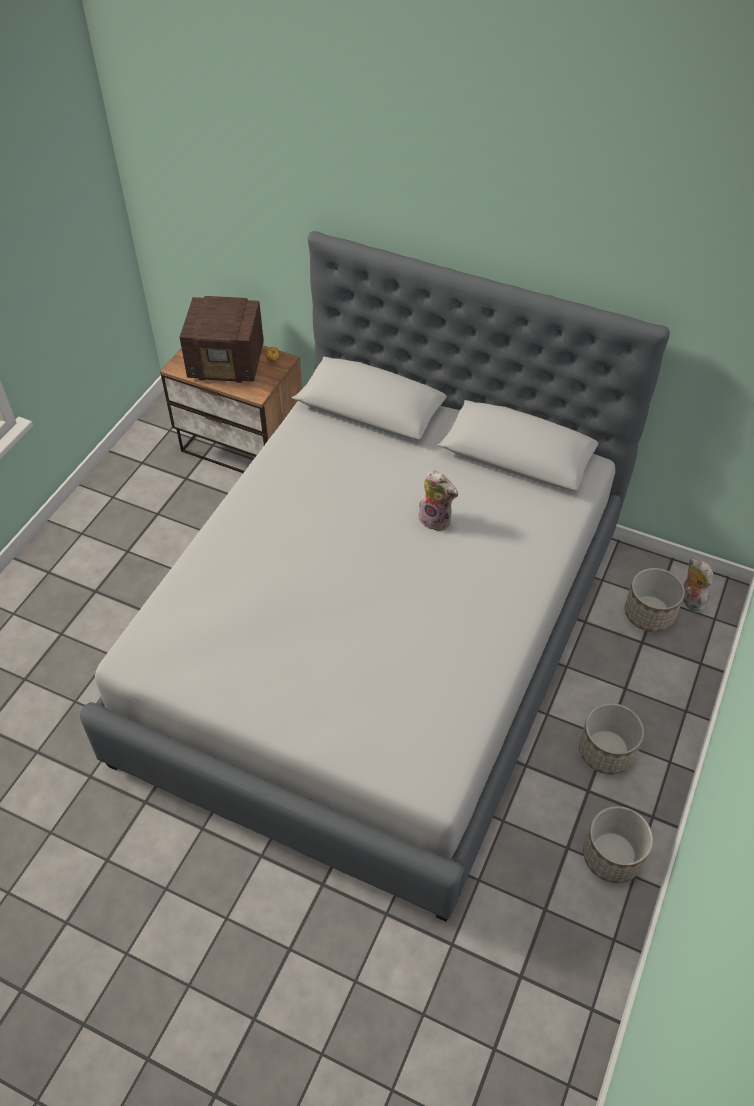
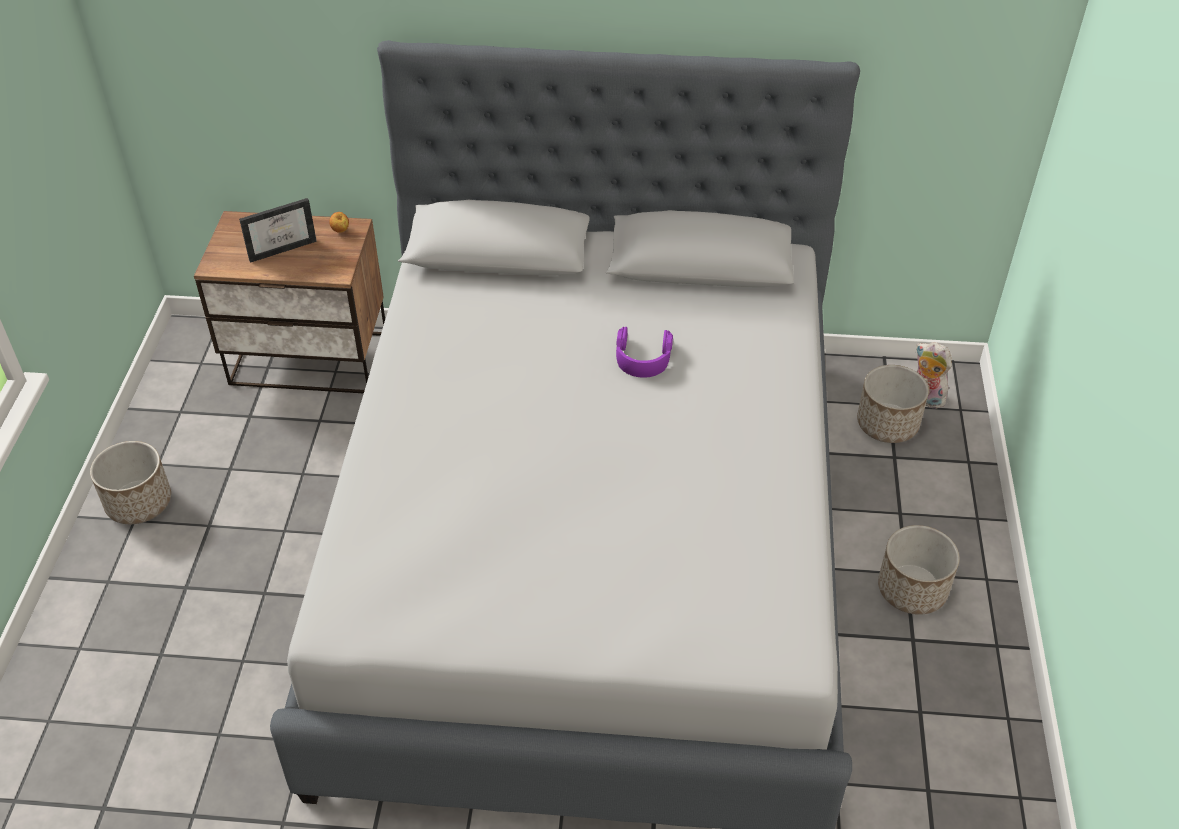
camera: 20 degrees left, 5 degrees down
radio [180,296,264,383] -> picture frame [239,198,317,263]
plush toy [418,470,458,532] -> purple headphones [616,326,673,378]
planter [583,806,653,883] -> planter moved to [90,441,171,524]

